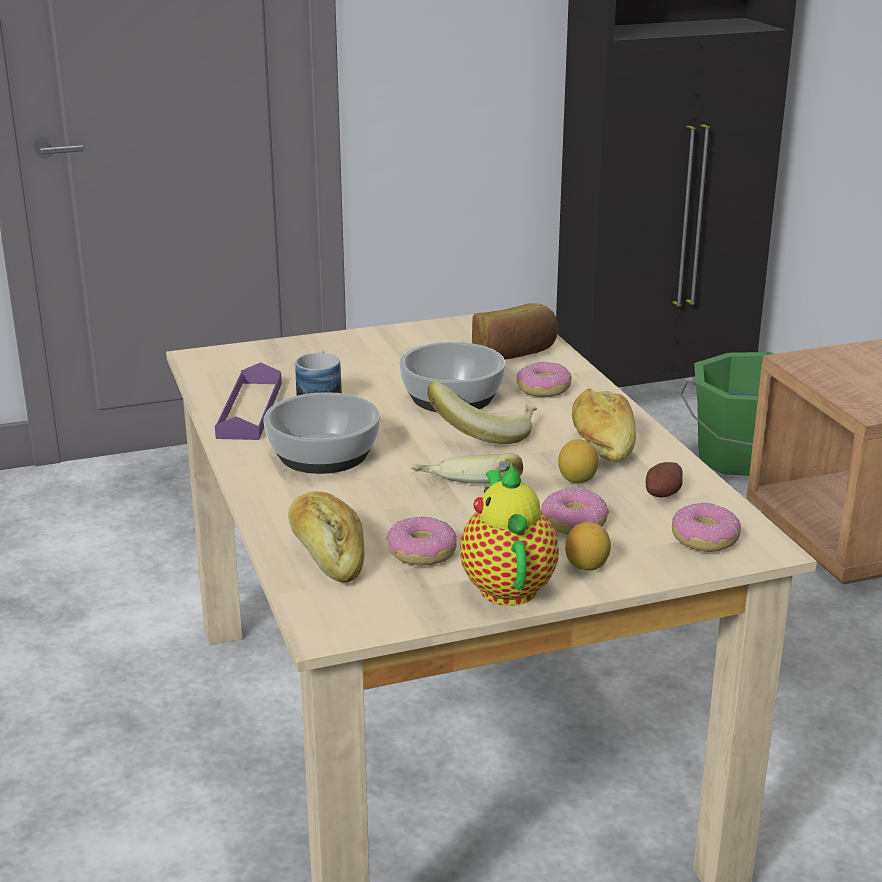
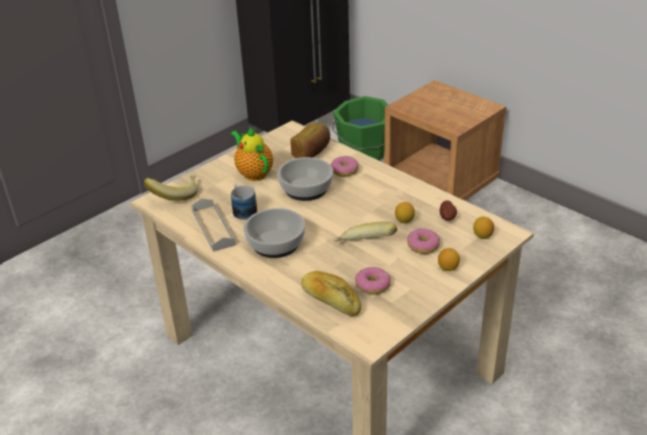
camera: 25 degrees left, 10 degrees up
purple tray [215,362,282,440] -> grey tray [191,198,236,252]
banana [427,381,537,444] -> banana moved to [144,175,198,201]
teapot [460,462,559,606] -> teapot moved to [231,127,273,181]
bread [572,388,636,462] -> none
donut [672,502,741,552] -> lemon [473,216,494,239]

